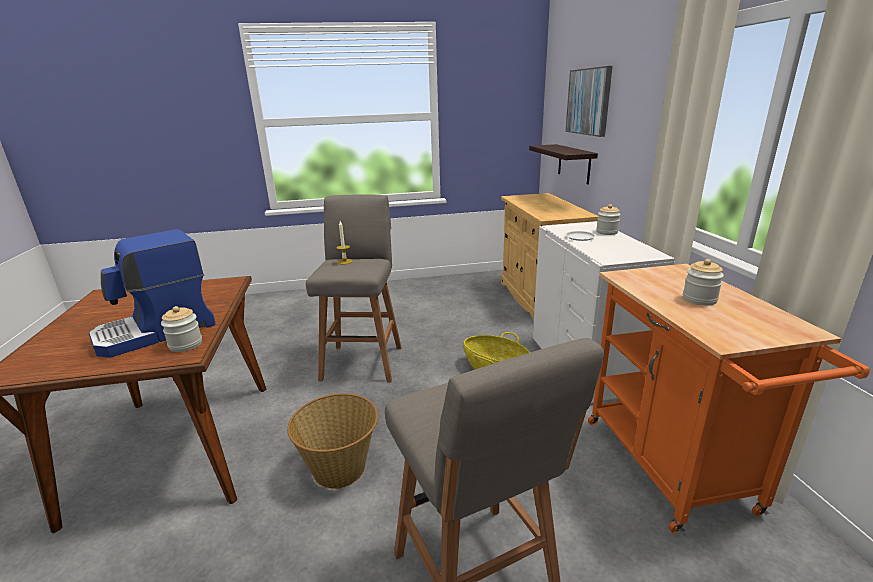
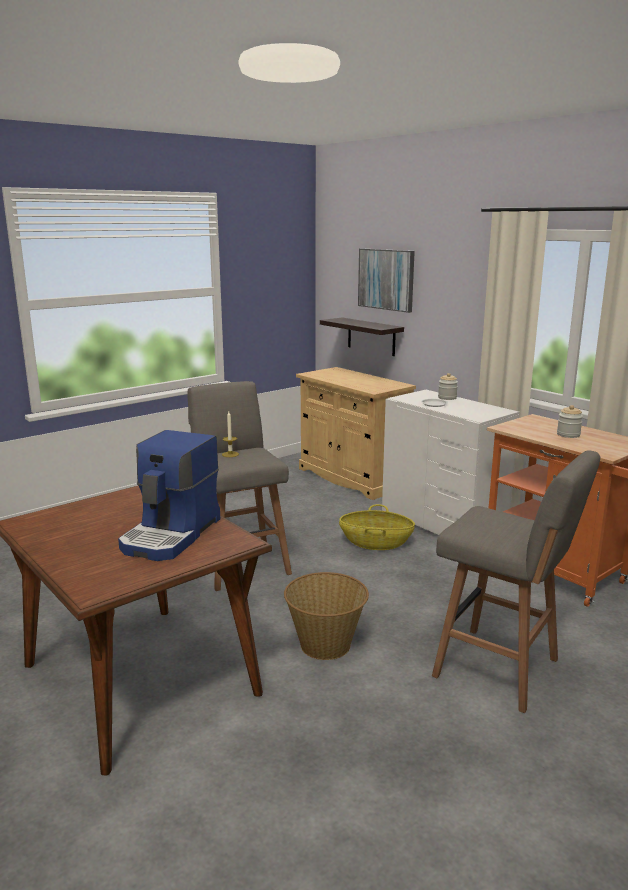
camera: 30 degrees left, 5 degrees down
jar [161,306,202,352] -> none

